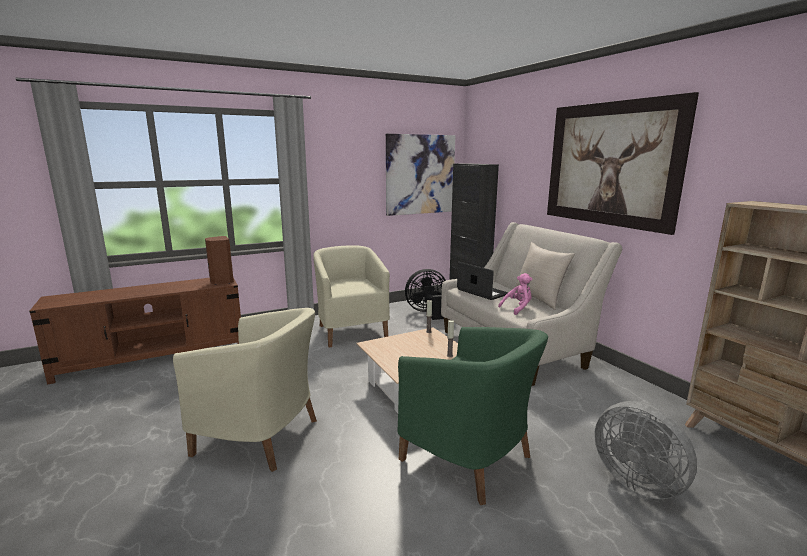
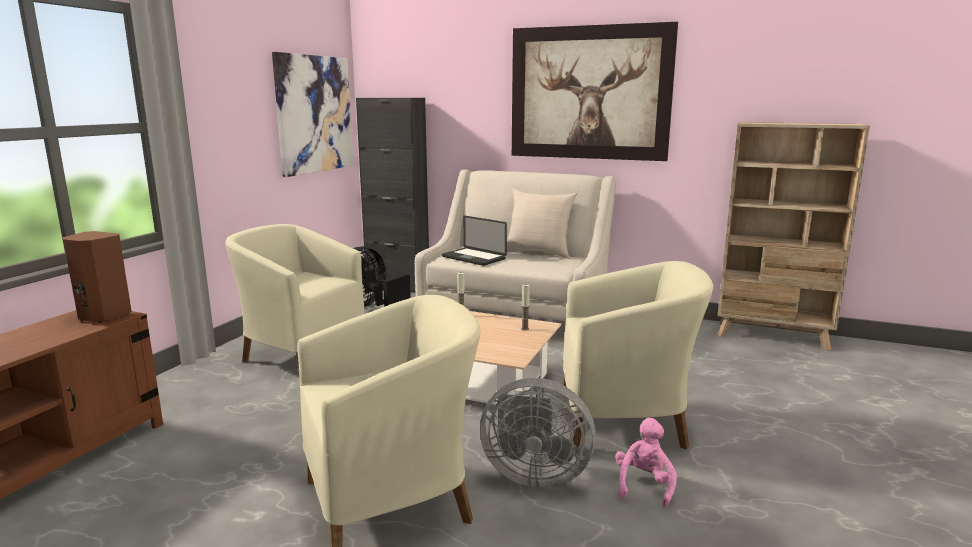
camera: 40 degrees left, 0 degrees up
green armchair [397,327,548,505] -> beige armchair [562,261,713,450]
laptop [457,262,508,300] -> laptop turned 150 degrees counterclockwise [442,216,507,266]
pink plush toy [498,273,532,315] -> pink plush toy moved to [615,418,677,507]
grey fan [594,401,697,499] -> grey fan moved to [480,378,596,488]

